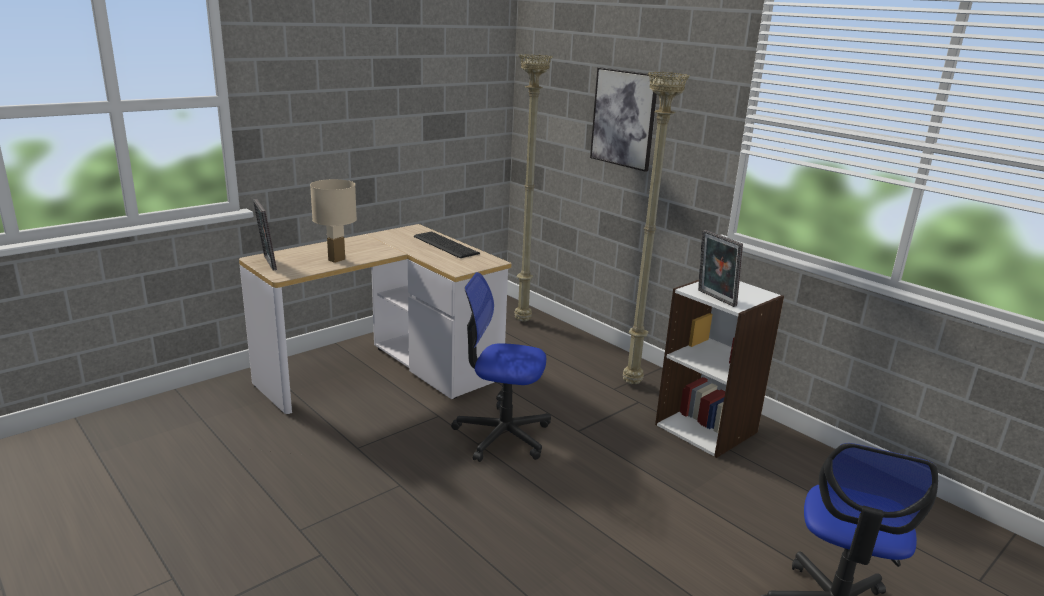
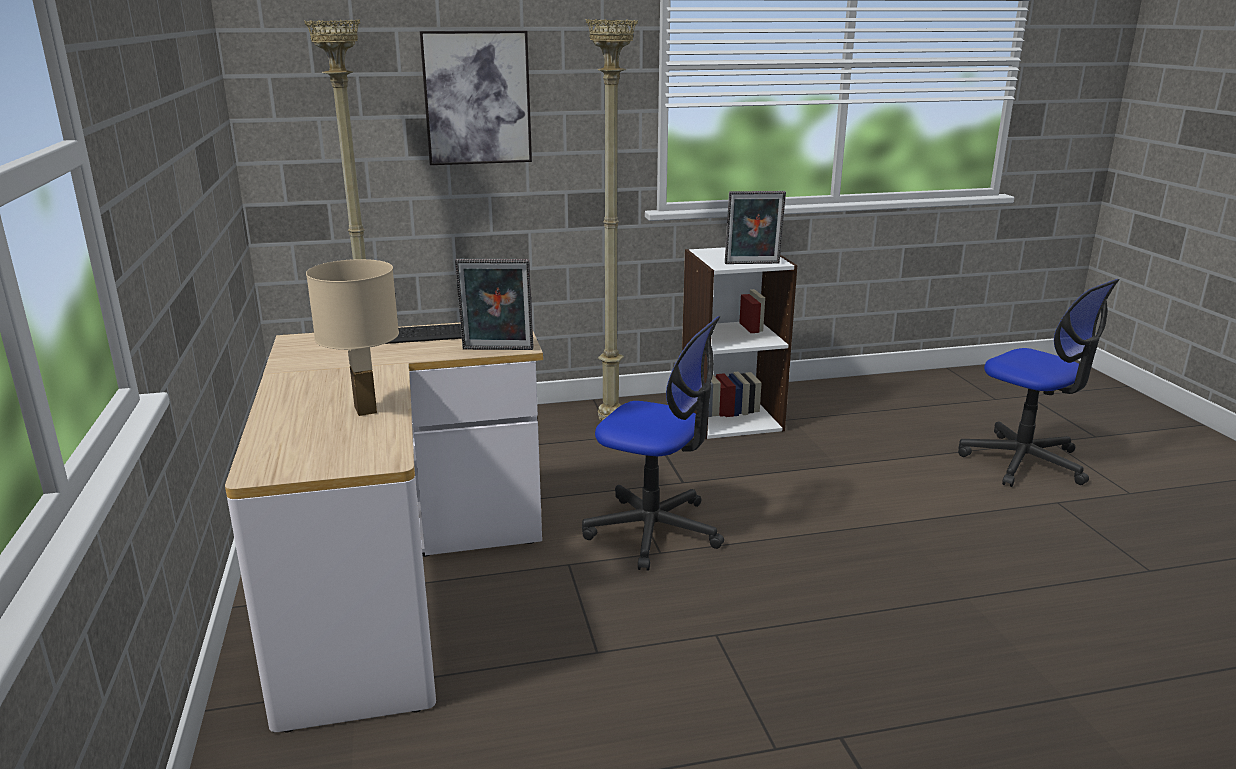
camera: 60 degrees left, 0 degrees up
picture frame [253,199,277,271] -> picture frame moved to [455,259,533,350]
office chair [451,272,551,462] -> office chair turned 105 degrees counterclockwise [582,316,724,571]

